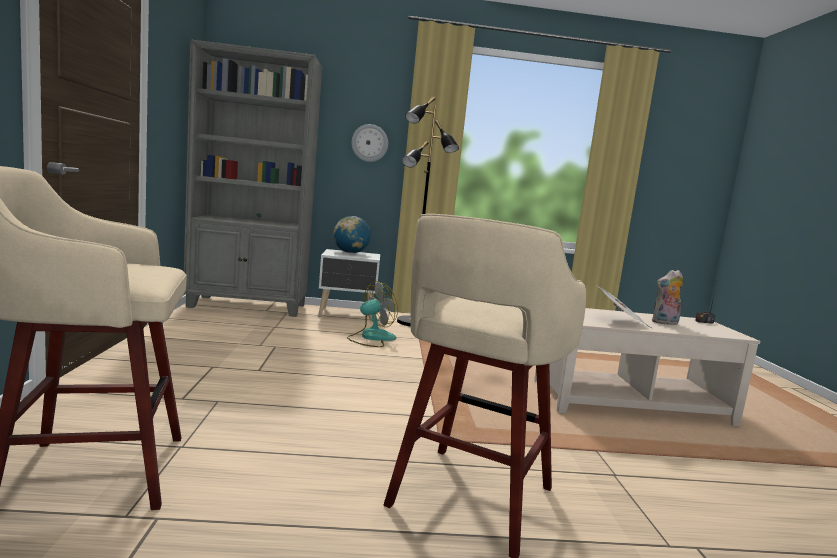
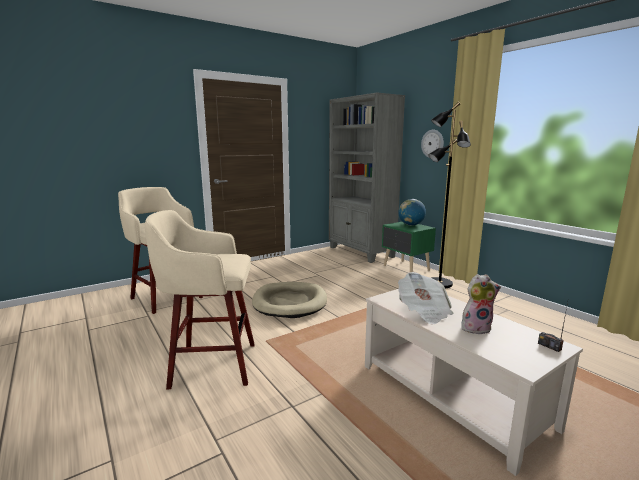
camera: 60 degrees right, 5 degrees up
white nightstand [318,249,380,321] -> green nightstand [382,222,436,272]
fan [347,281,398,347] -> none
plush toy [652,270,683,325] -> plush toy turned 135 degrees clockwise [461,274,501,335]
none -> beige dog bed [252,282,327,318]

